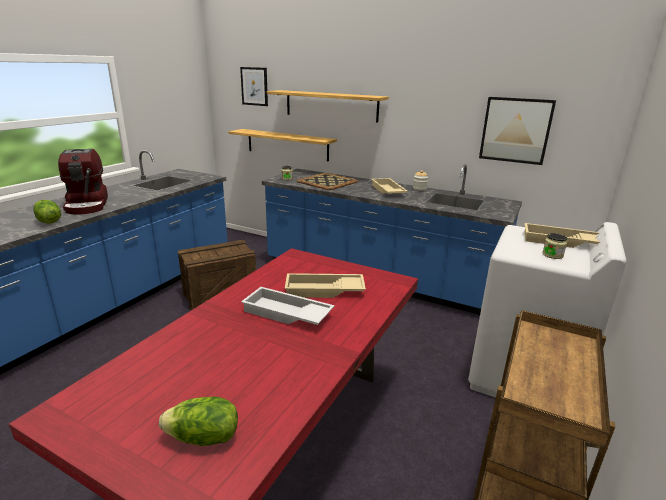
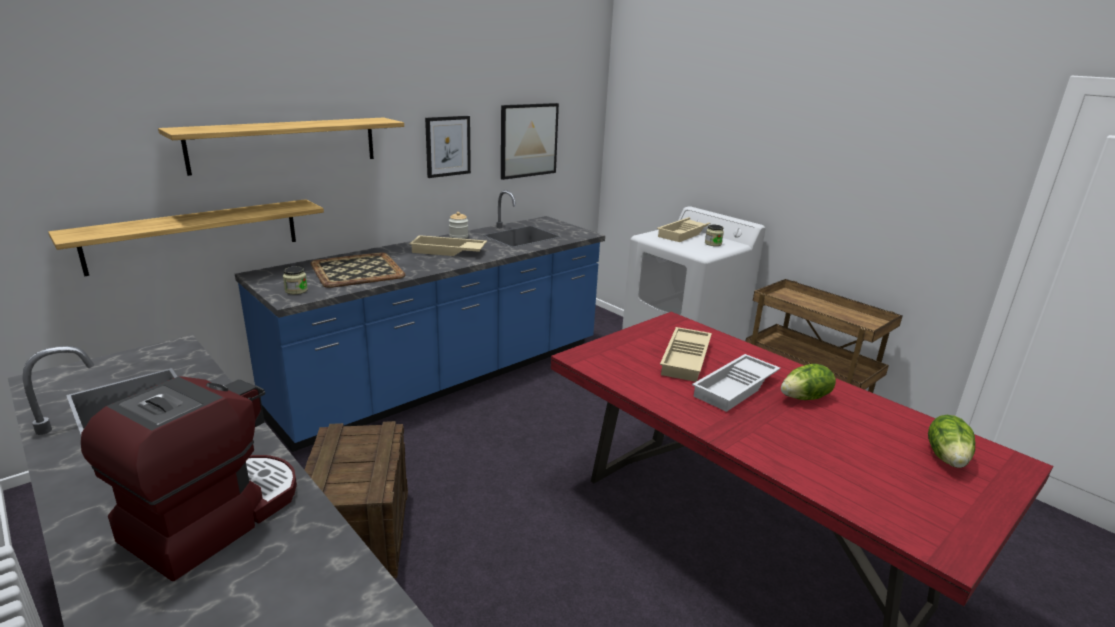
camera: 70 degrees left, 0 degrees up
lettuce [34,200,61,224] -> lettuce moved to [781,364,836,400]
coffee machine [58,149,108,215] -> coffee machine turned 60 degrees counterclockwise [81,376,297,581]
picture [240,67,268,106] -> picture moved to [425,116,471,178]

